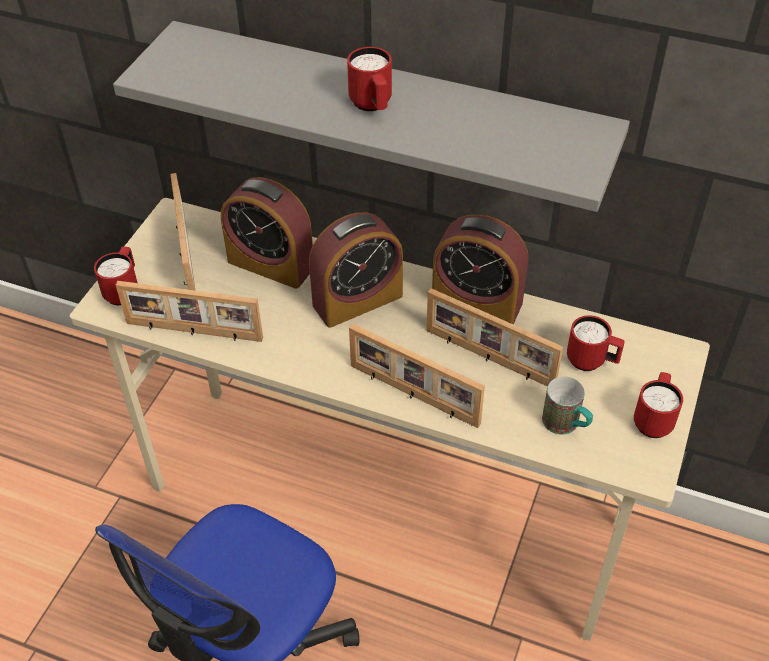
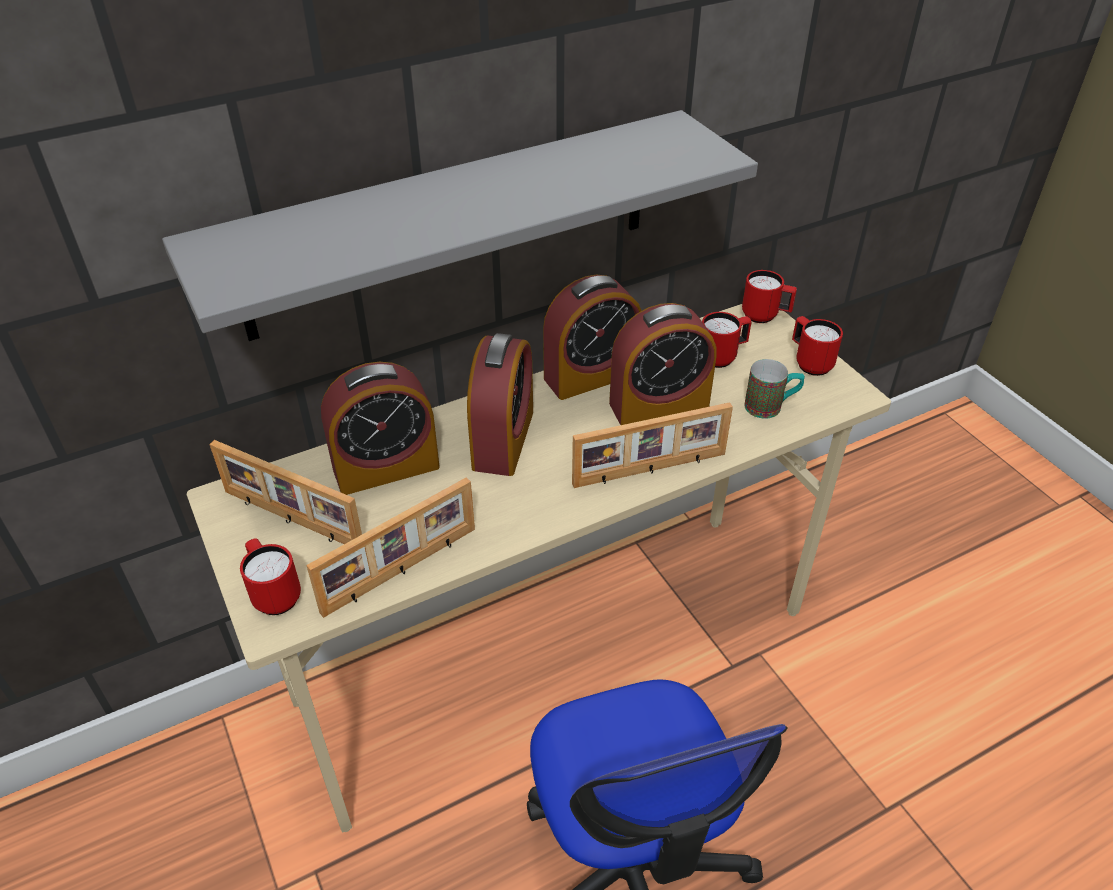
camera: 50 degrees left, 5 degrees down
red mug [347,47,392,111] -> red mug moved to [742,270,797,323]
picture frame [426,288,563,387] -> alarm clock [609,303,717,425]

